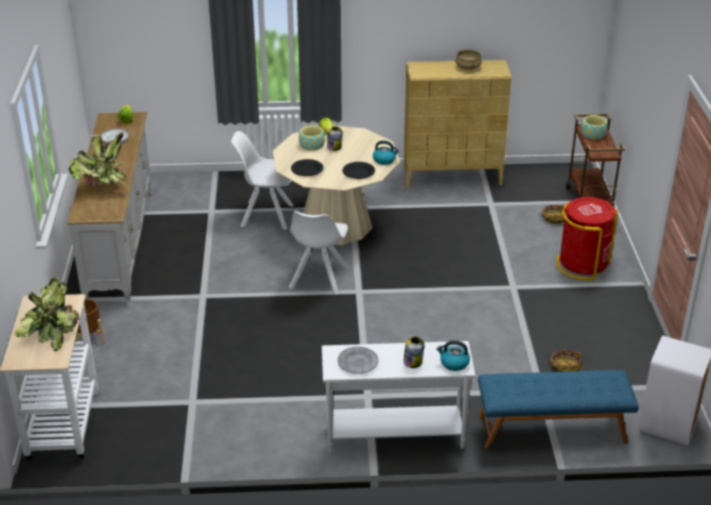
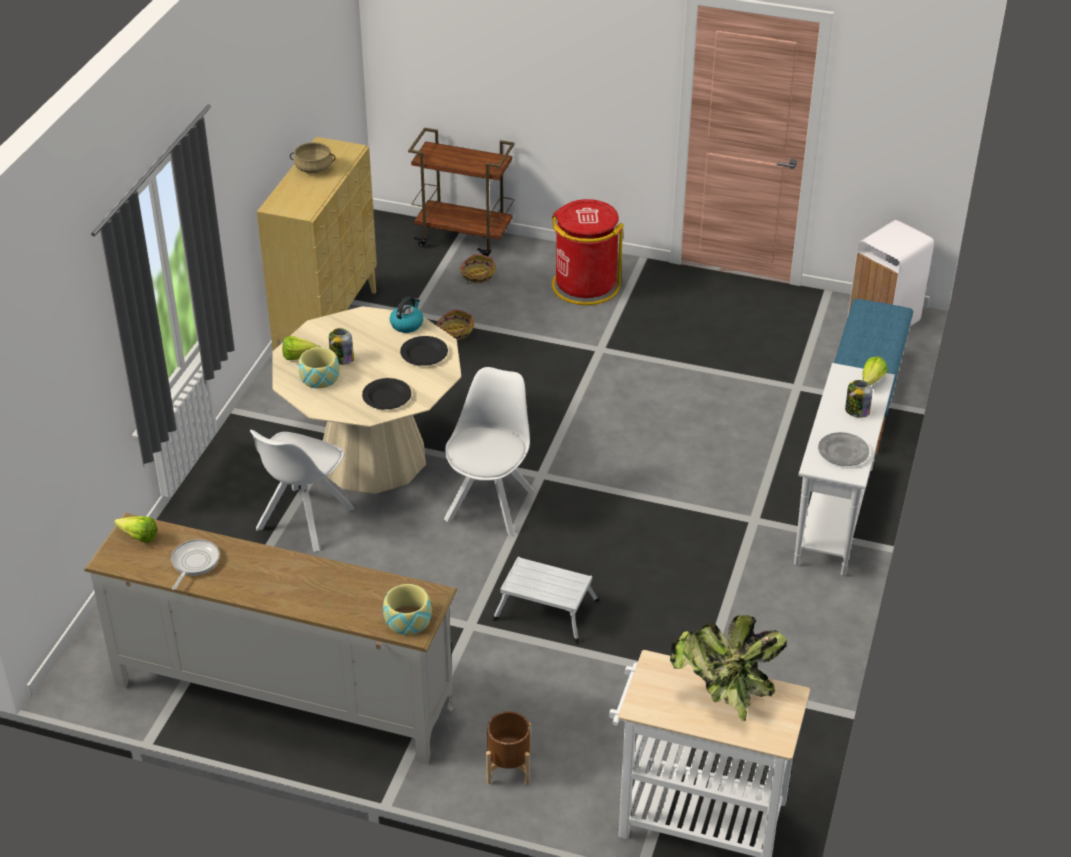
camera: 70 degrees left, 5 degrees up
potted plant [69,132,127,186] -> none
white chair [289,211,349,295] -> white chair turned 105 degrees counterclockwise [444,367,535,536]
kettle [437,340,470,371] -> lettuce [862,357,888,385]
basket [546,349,582,372] -> basket moved to [437,309,474,340]
bowl [581,115,608,139] -> bowl moved to [383,584,432,635]
none -> white step ladder [491,557,600,644]

